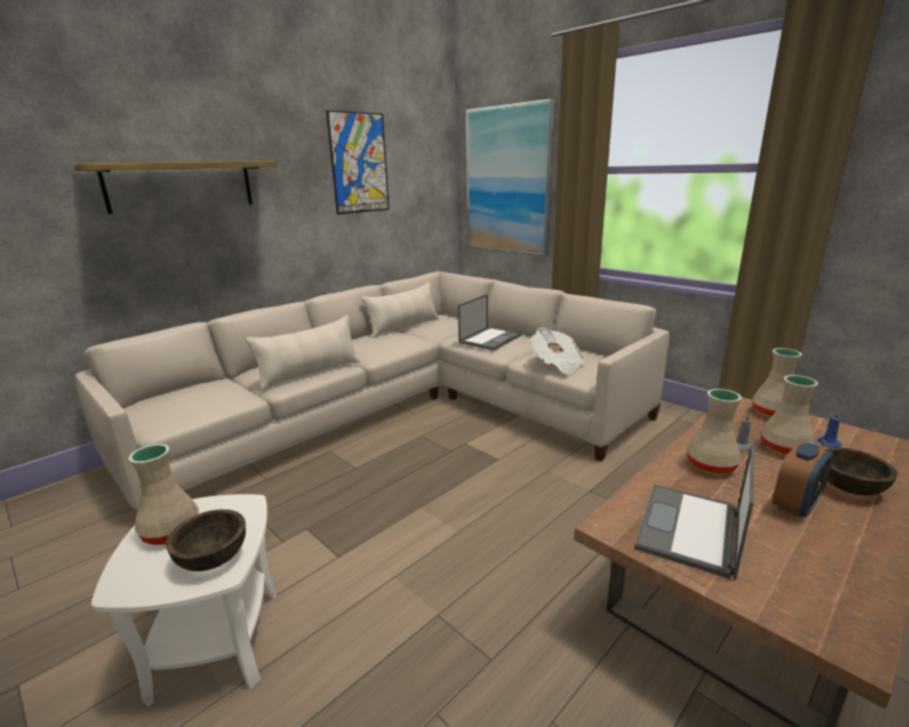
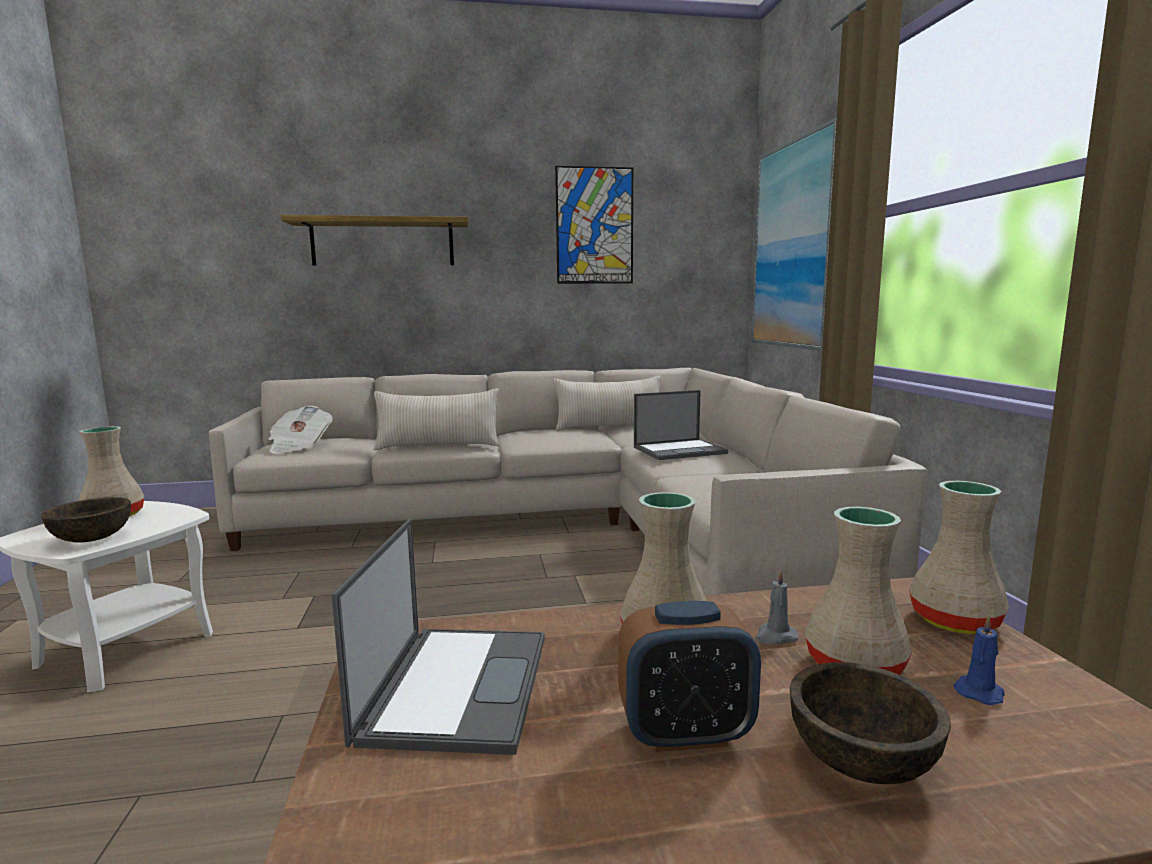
camera: 35 degrees right, 10 degrees down
newspaper [531,328,586,375] -> newspaper moved to [268,406,333,454]
laptop [634,442,754,580] -> laptop turned 120 degrees clockwise [332,519,545,755]

